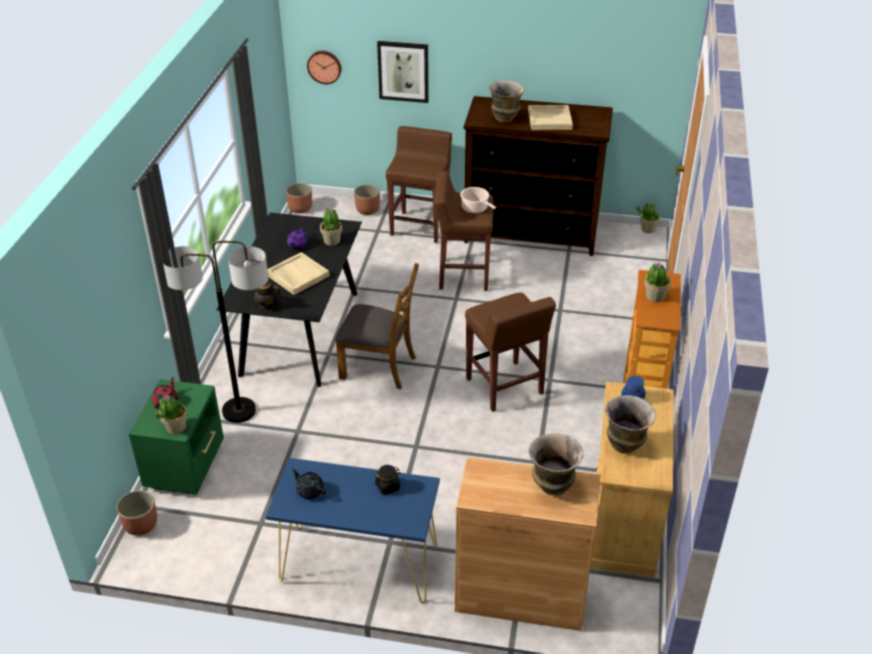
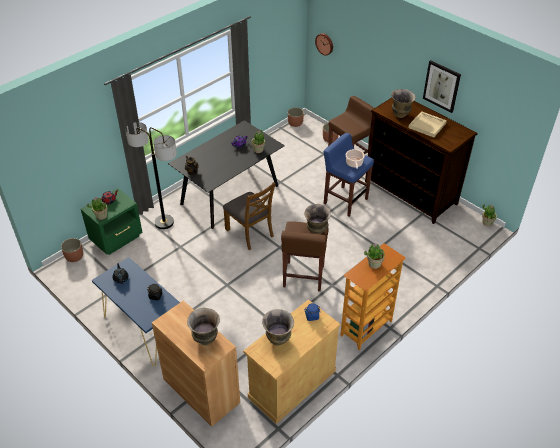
camera: 35 degrees right, 5 degrees up
beige tray [268,252,330,295] -> none
picture [377,41,429,103] -> picture moved to [423,60,461,113]
brown stool [434,171,494,291] -> blue stool [324,133,374,217]
none -> vase [304,204,331,234]

